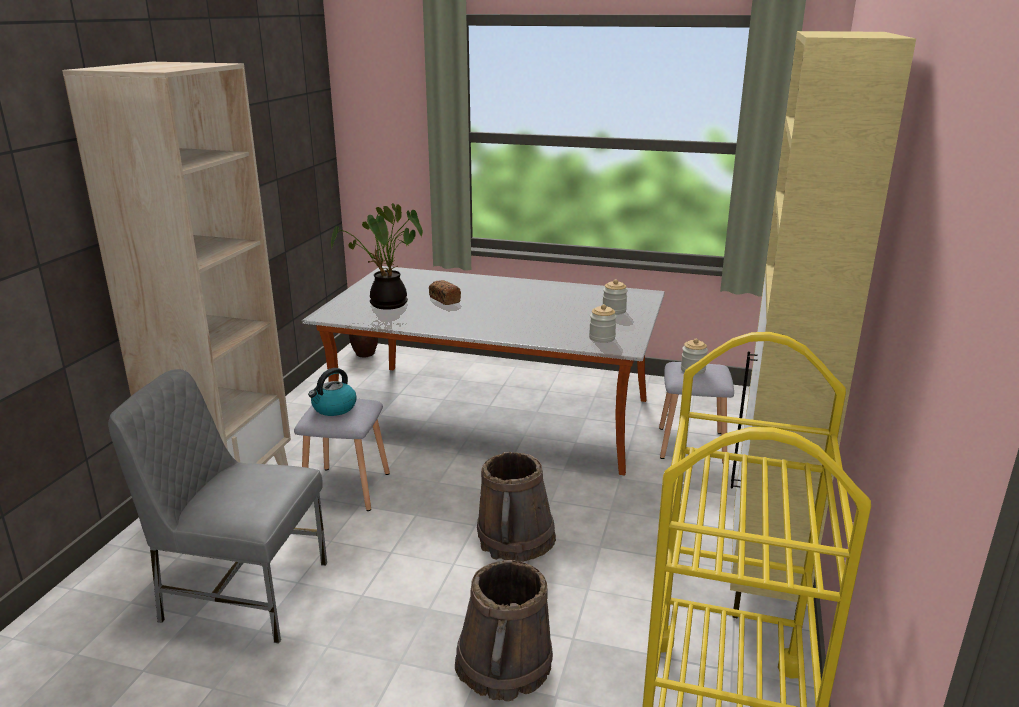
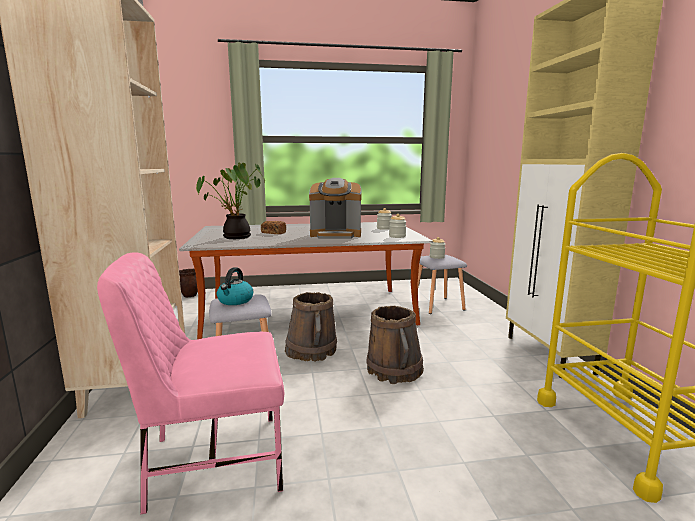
camera: 25 degrees left, 10 degrees down
grey chair [108,369,327,644] -> pink chair [97,252,284,515]
brown bucket [455,560,553,701] -> brown bucket moved to [285,292,337,362]
none -> coffee machine [309,178,362,239]

